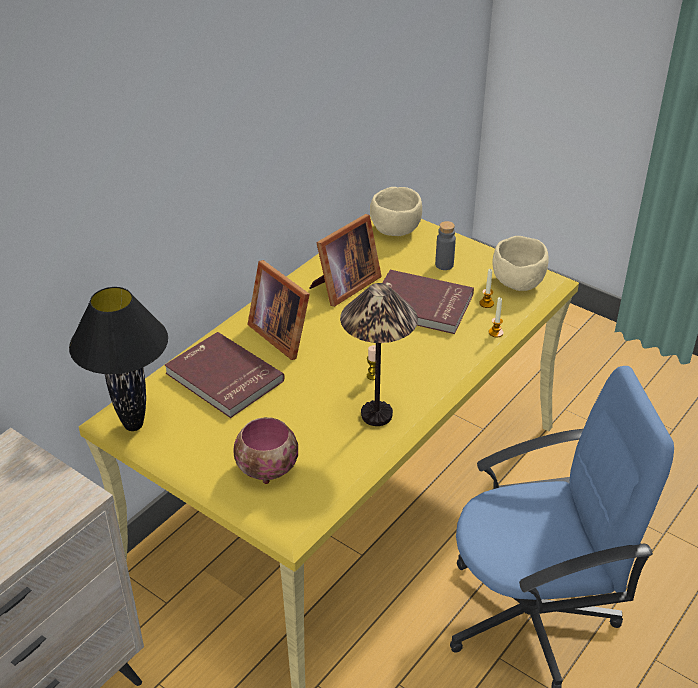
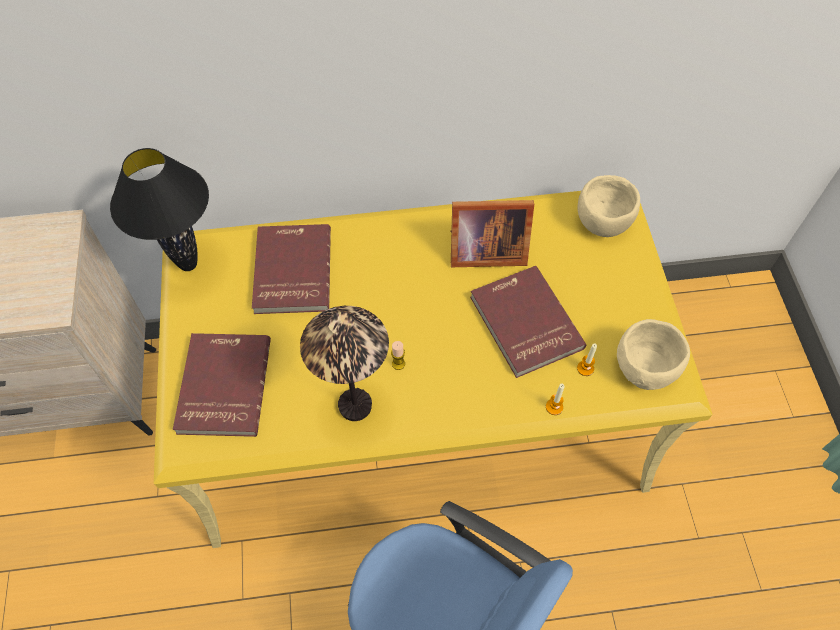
camera: 45 degrees right, 20 degrees up
bowl [234,417,298,484] -> red book [173,333,271,437]
picture frame [247,260,310,360] -> none
grey bottle [435,221,456,270] -> none

